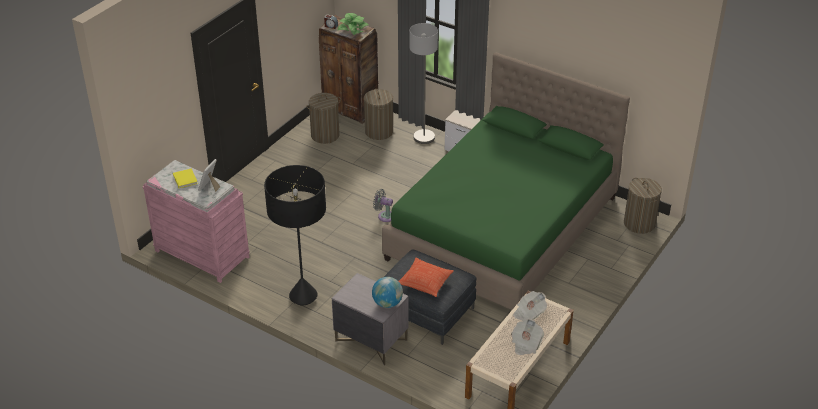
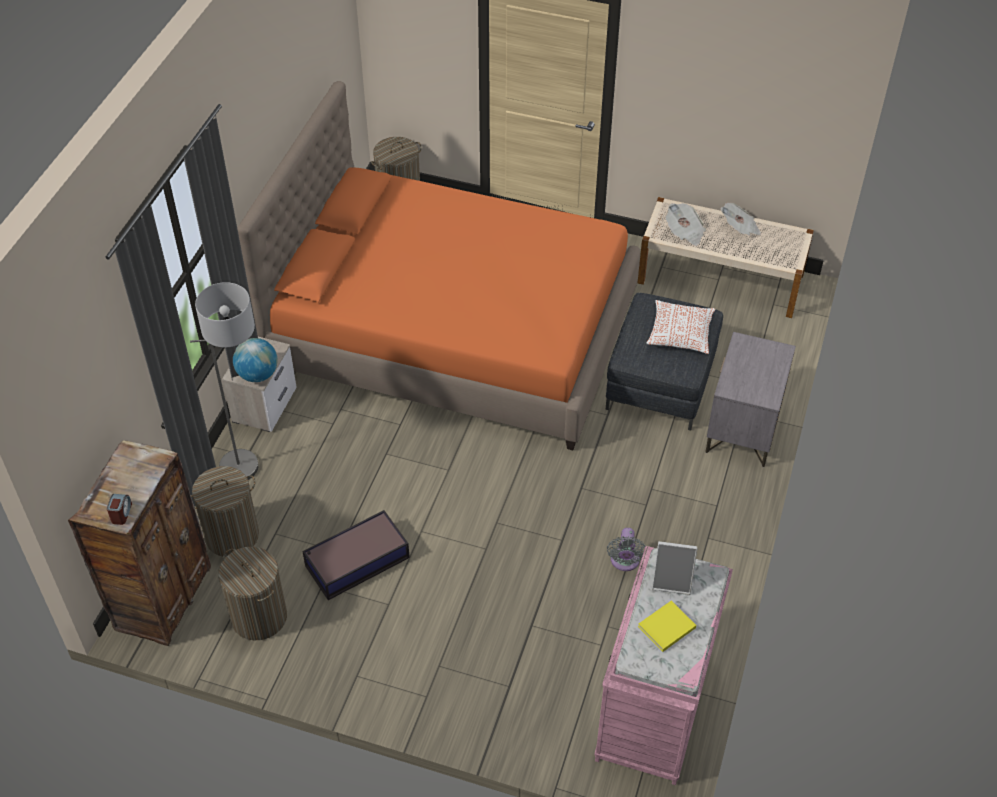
camera: 105 degrees left, 10 degrees up
black floor lamp [264,165,326,305] -> none
potted plant [337,13,368,35] -> none
globe [372,277,403,308] -> globe moved to [233,338,278,382]
grey fan [373,189,393,222] -> grey fan moved to [607,528,646,571]
green bed [382,53,630,310] -> orange bed [237,81,640,450]
orange pillow [399,257,454,297] -> white pillow [647,300,715,354]
none -> storage box [303,510,410,600]

